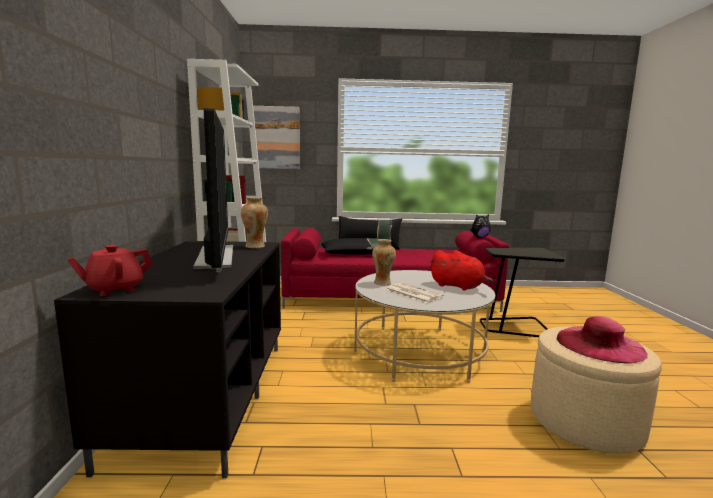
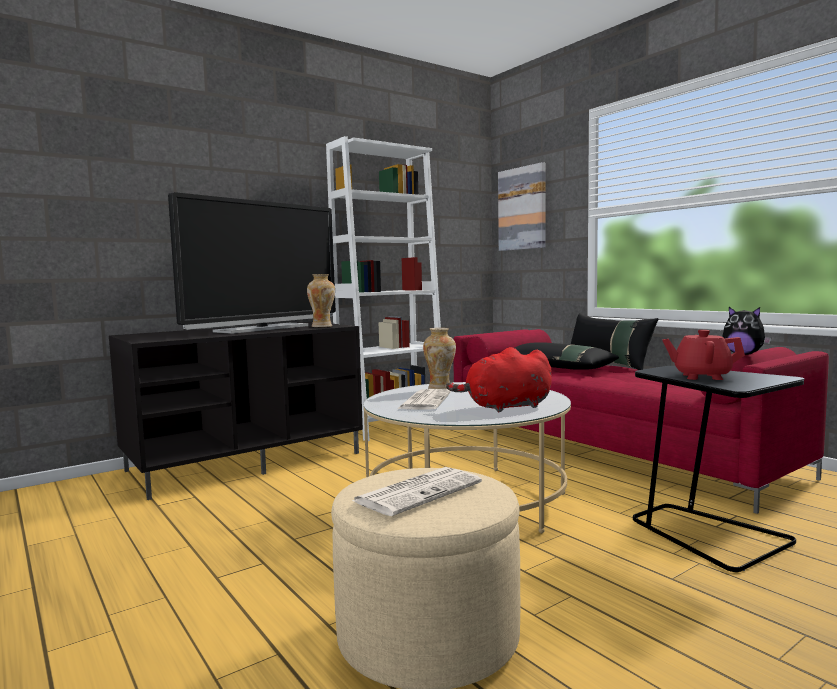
camera: 55 degrees right, 5 degrees down
red teapot [67,245,153,296] -> red teapot moved to [662,330,745,380]
red plush toy [429,250,493,291] -> red plush toy turned 75 degrees clockwise [446,347,552,412]
pink hat [557,316,648,363] -> newspaper [352,467,482,516]

